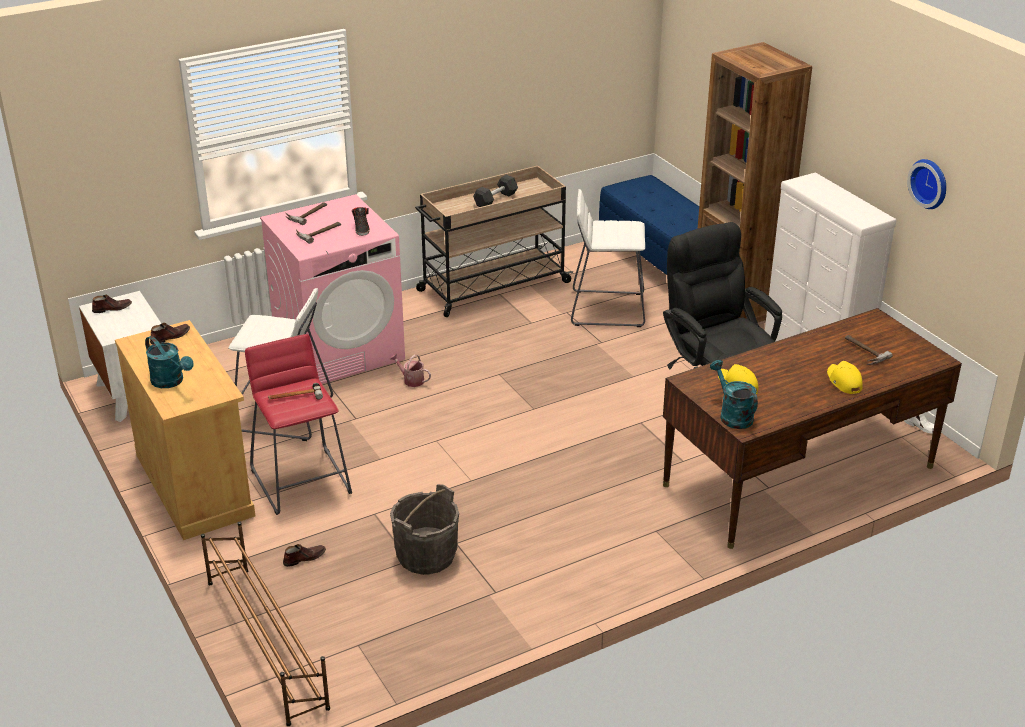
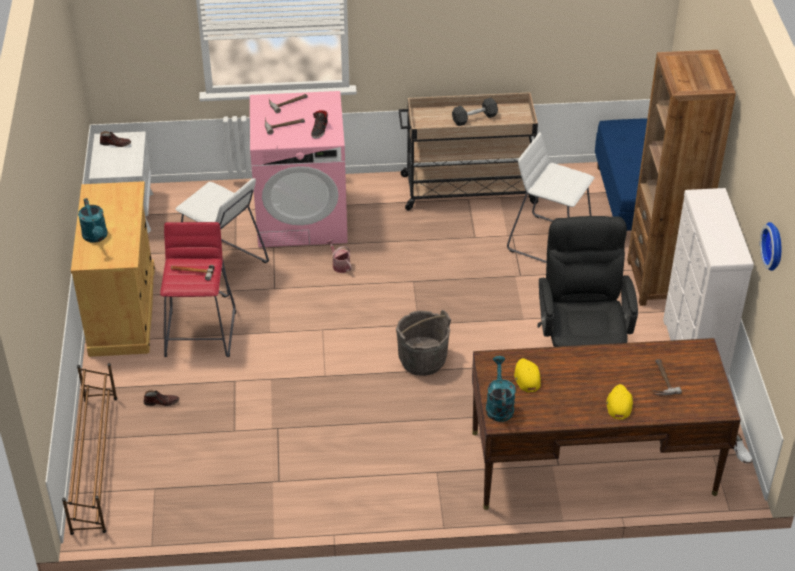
camera: 25 degrees right, 10 degrees up
brown shoe [150,323,190,345] -> none
grey bucket [390,484,459,575] -> grey bucket moved to [396,310,451,376]

